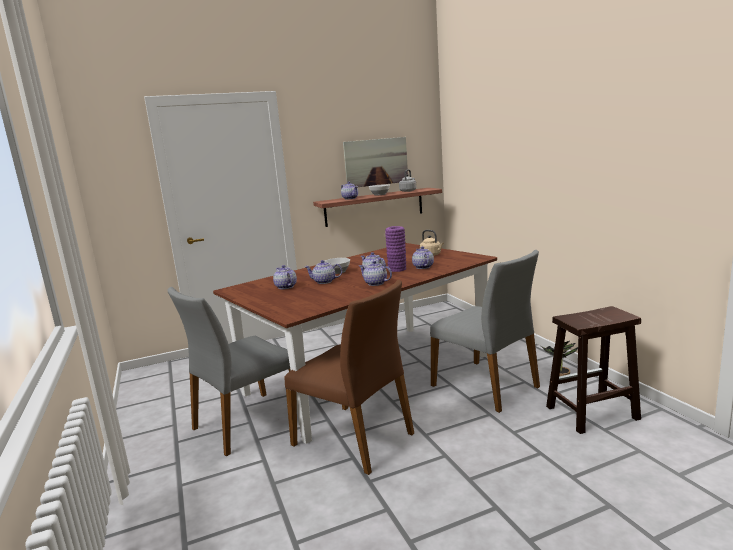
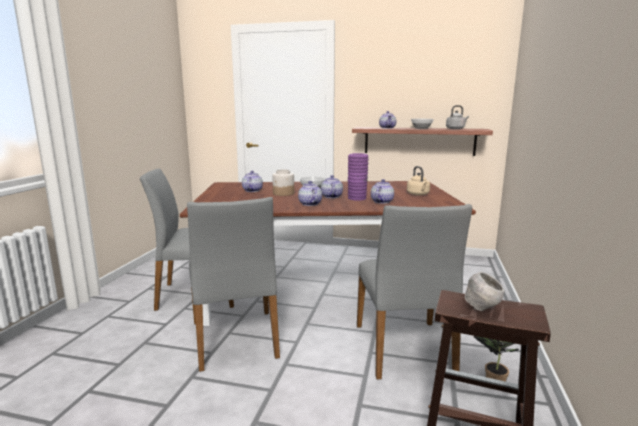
camera: 35 degrees right, 0 degrees up
brown chair [284,280,414,475] -> grey chair [187,197,280,372]
teapot [305,260,342,284] -> jar [272,169,294,196]
picture [343,137,408,187] -> none
none -> grey bowl [465,272,504,311]

